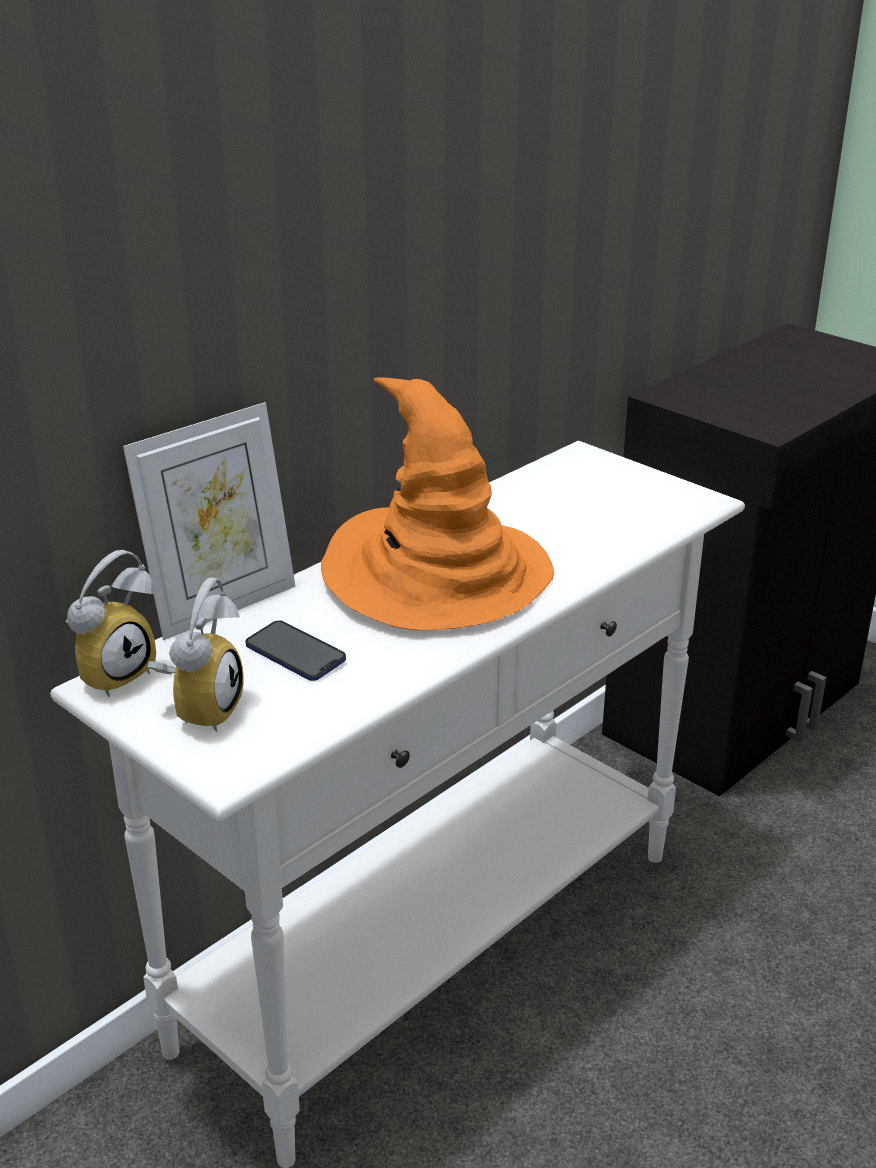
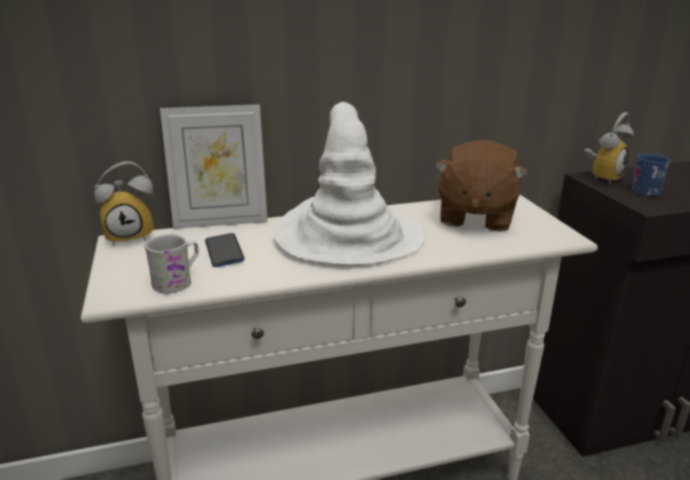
camera: 30 degrees right, 5 degrees down
alarm clock [148,578,244,732] -> alarm clock moved to [584,112,634,184]
orange hat [321,378,554,630] -> white hat [273,102,425,264]
none -> white mug [144,234,199,294]
none -> brown plush toy [435,140,528,232]
none -> blue mug [631,154,670,196]

